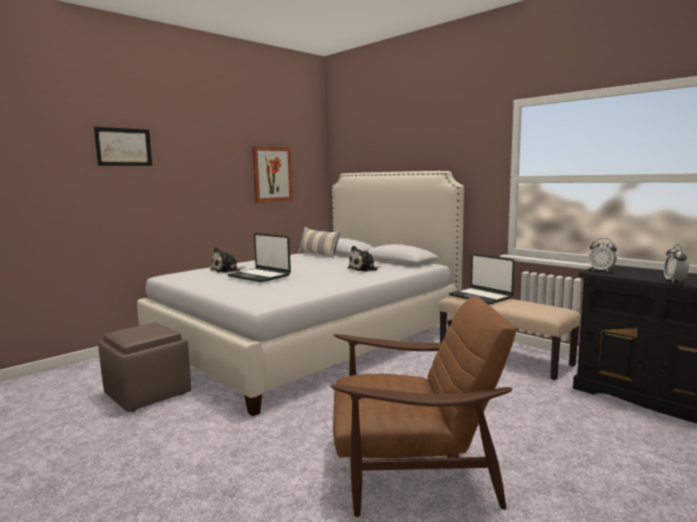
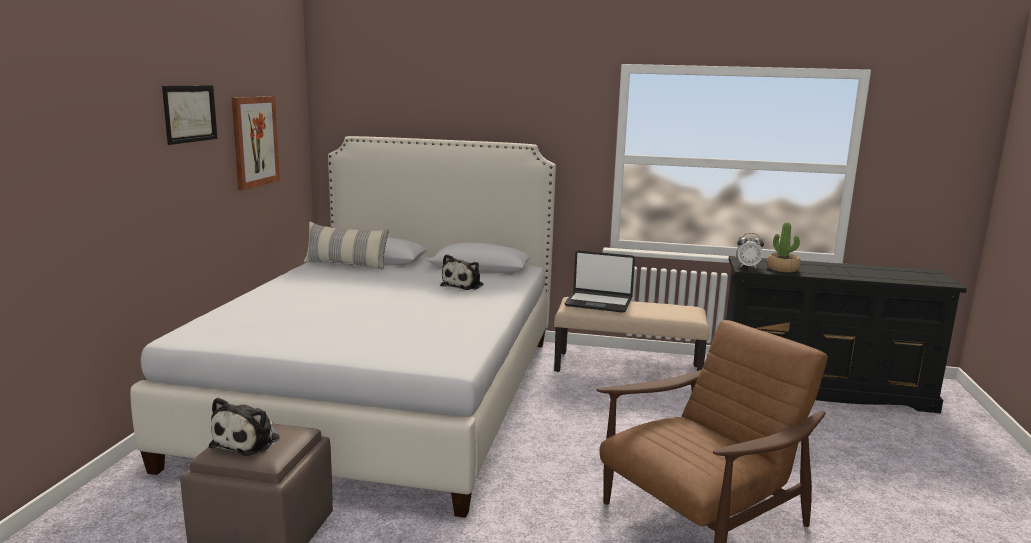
camera: 35 degrees left, 5 degrees up
picture [94,127,152,166] -> picture moved to [162,85,218,145]
plush toy [210,247,246,273] -> plush toy moved to [209,398,280,456]
laptop [227,233,291,282] -> none
alarm clock [664,245,689,283] -> none
none -> potted plant [767,222,801,272]

